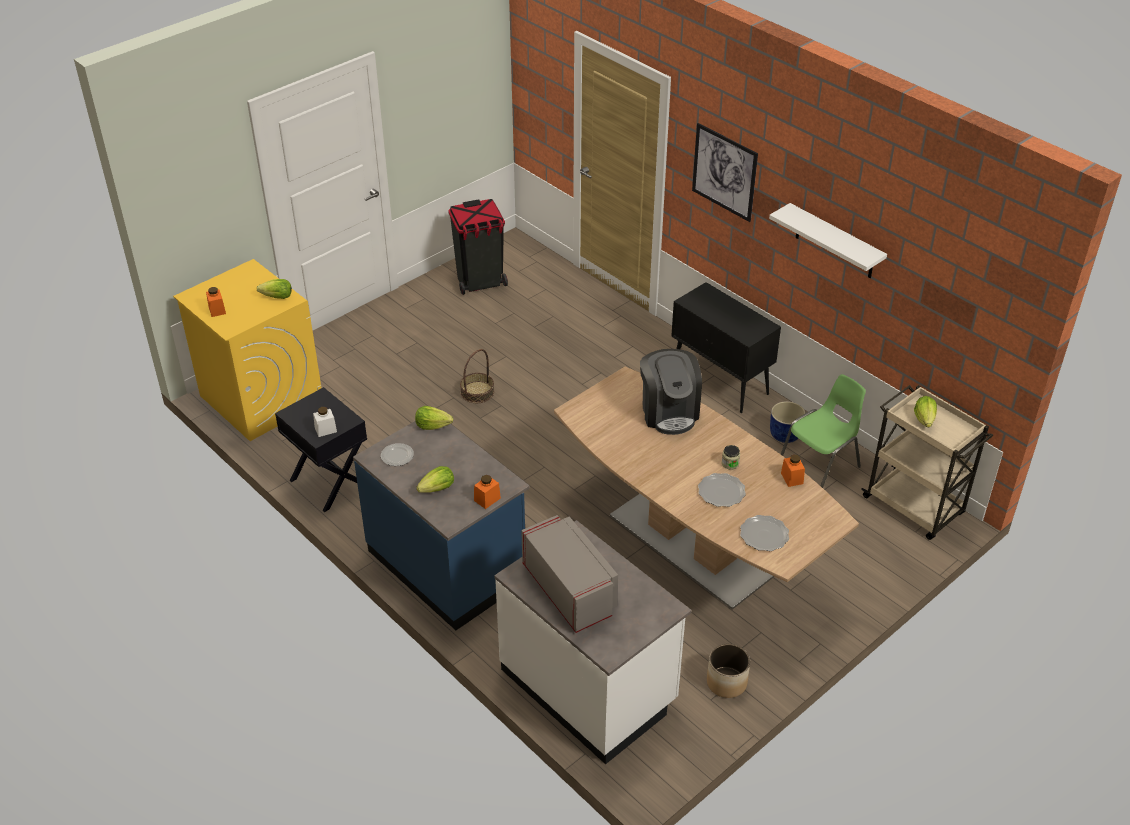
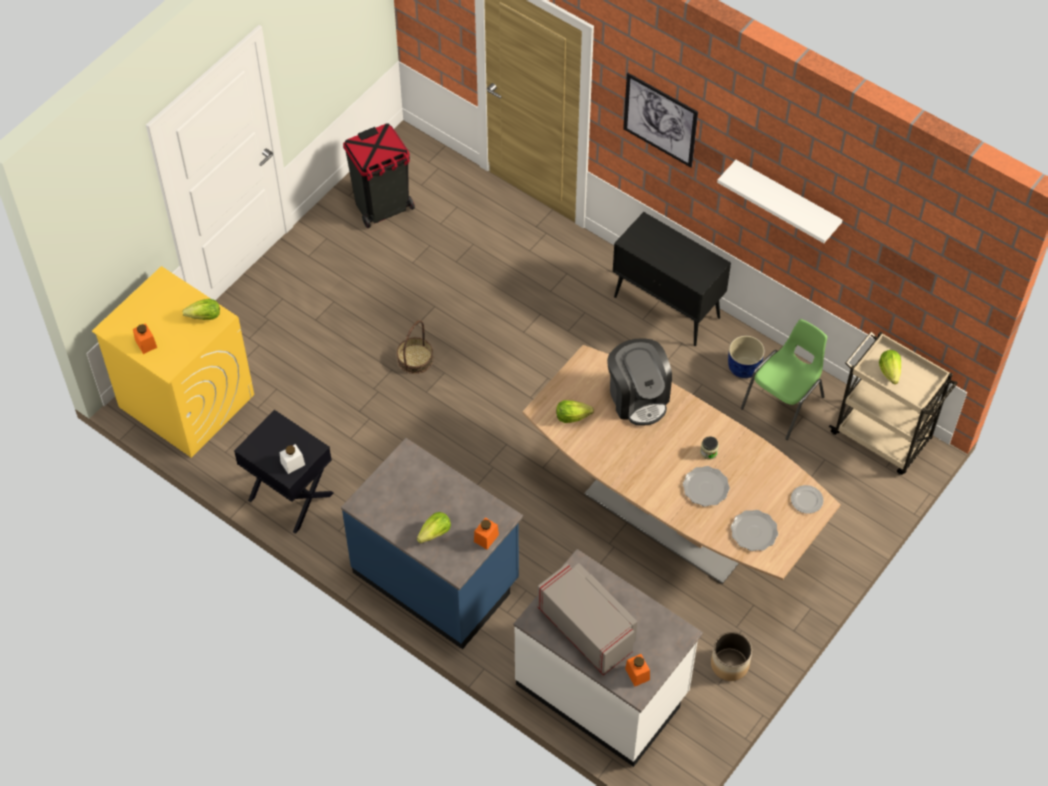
camera: 10 degrees left, 15 degrees up
plate [381,443,414,466] -> plate moved to [791,485,824,514]
lettuce [415,406,453,430] -> lettuce moved to [556,400,594,423]
orange jar [781,455,805,487] -> orange jar moved to [625,654,650,686]

